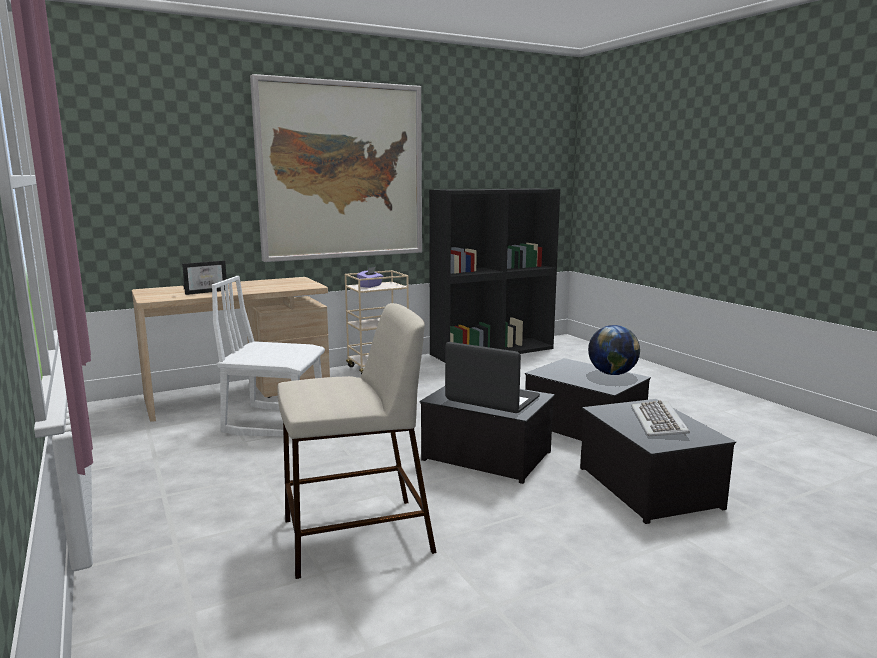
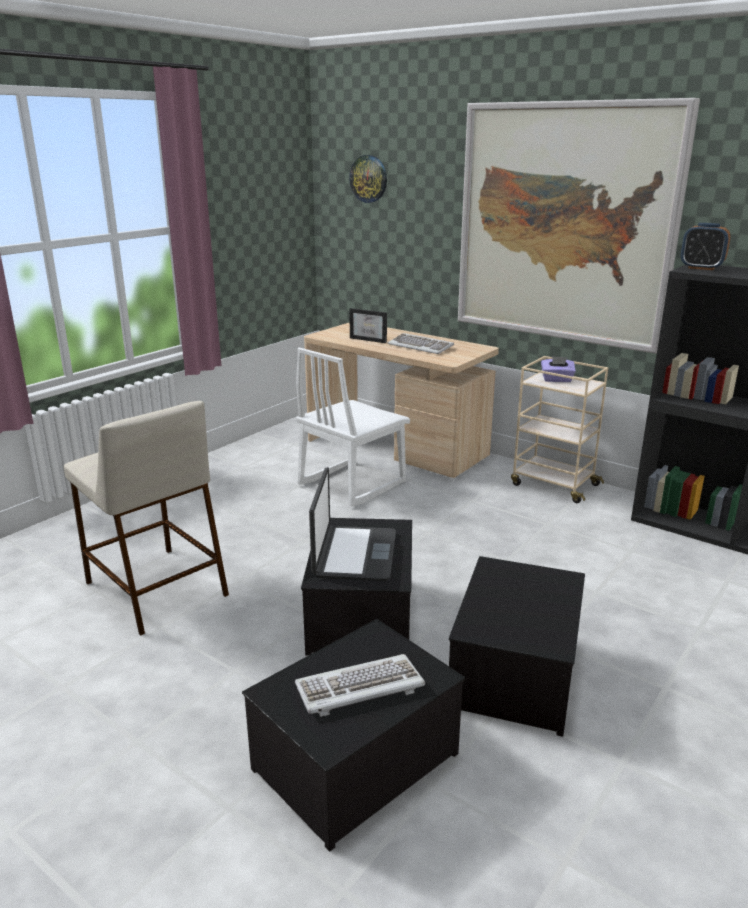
camera: 65 degrees right, 10 degrees up
white chair [212,276,325,437] -> white chair turned 120 degrees counterclockwise [296,347,410,507]
globe [588,325,640,375] -> none
none -> wall clock [349,155,387,203]
none -> keyboard [387,333,454,354]
none -> alarm clock [681,223,730,270]

